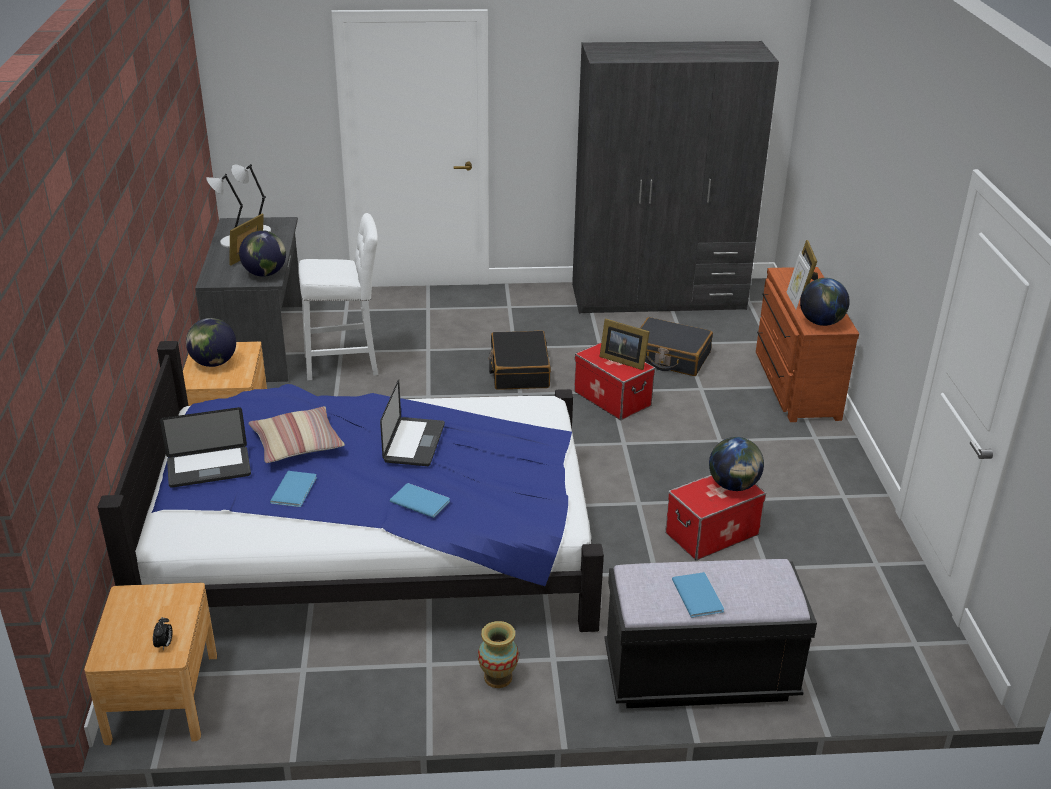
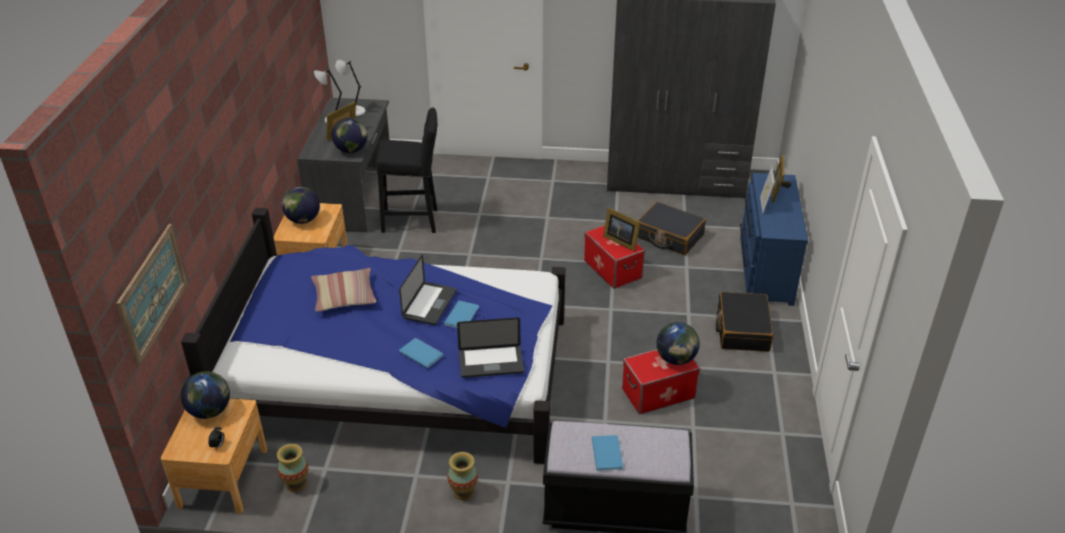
camera: 10 degrees right, 5 degrees up
laptop [160,407,251,488] -> laptop moved to [457,317,524,378]
blue book [270,471,317,507] -> blue book moved to [444,301,479,328]
white stool [299,213,378,380] -> black stool [376,107,437,233]
black suitcase [489,331,551,390] -> black suitcase moved to [716,292,773,352]
brown dresser [756,267,859,422] -> blue dresser [740,173,808,306]
globe [800,278,850,326] -> globe moved to [181,371,230,419]
none -> picture [116,224,188,366]
none -> vase [277,444,308,492]

